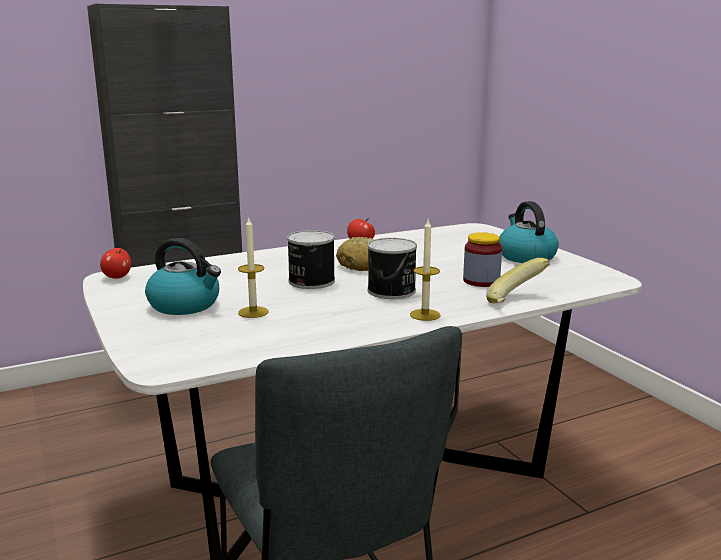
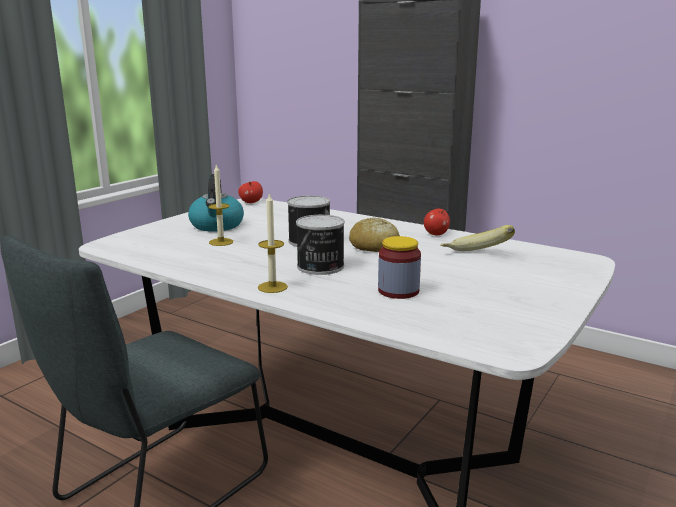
camera: 60 degrees right, 0 degrees up
banana [486,258,550,303] -> banana moved to [441,225,515,251]
kettle [499,201,559,263] -> none

